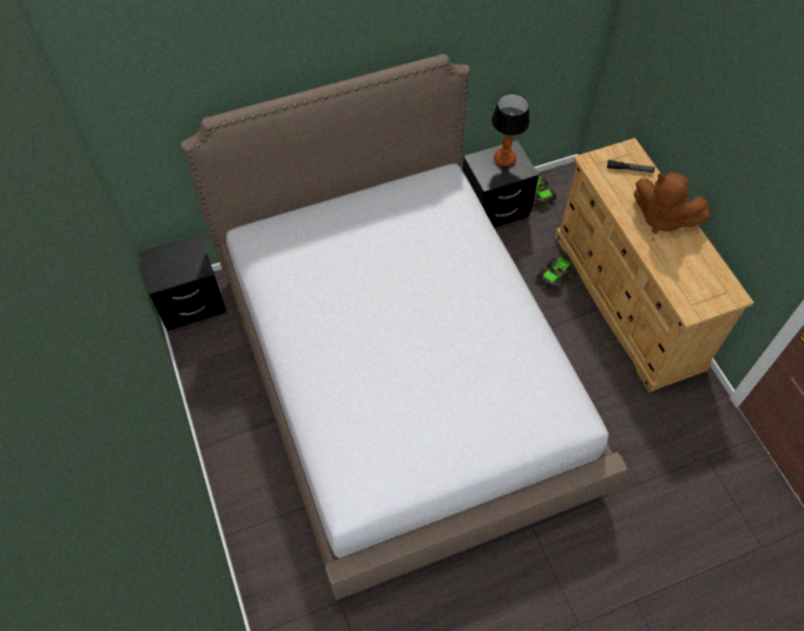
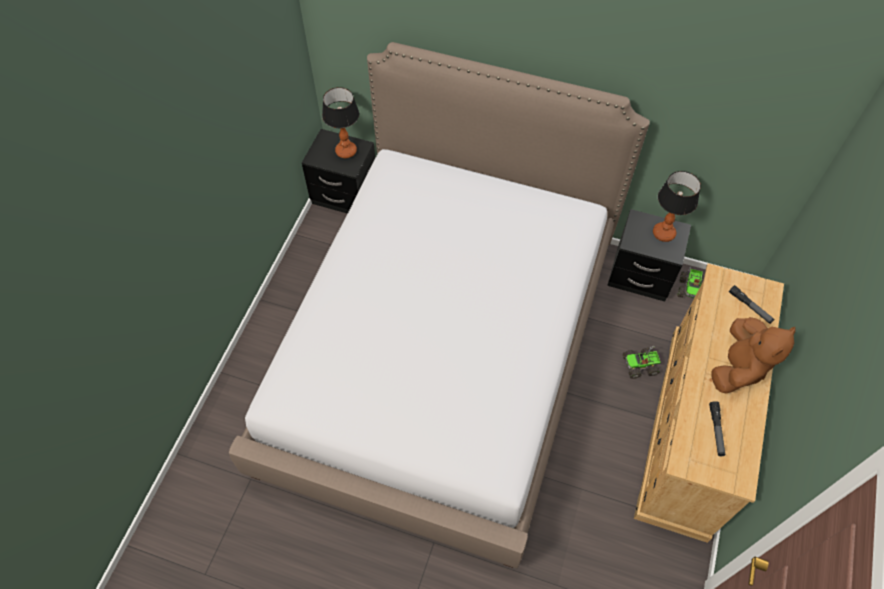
camera: 40 degrees right, 0 degrees up
brown plush toy [634,172,711,233] -> brown plush toy turned 135 degrees counterclockwise [711,317,796,393]
none -> table lamp [322,87,359,158]
none -> flashlight [709,401,725,456]

